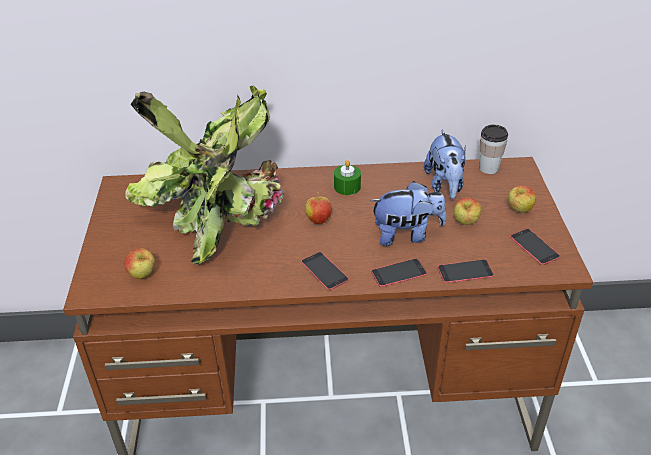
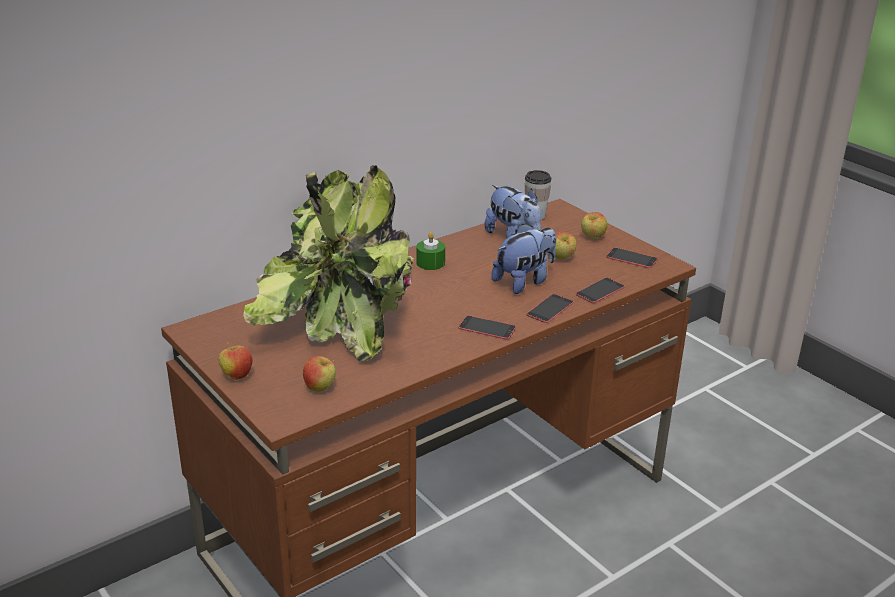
camera: 35 degrees left, 10 degrees down
apple [305,192,332,224] -> apple moved to [219,342,252,380]

